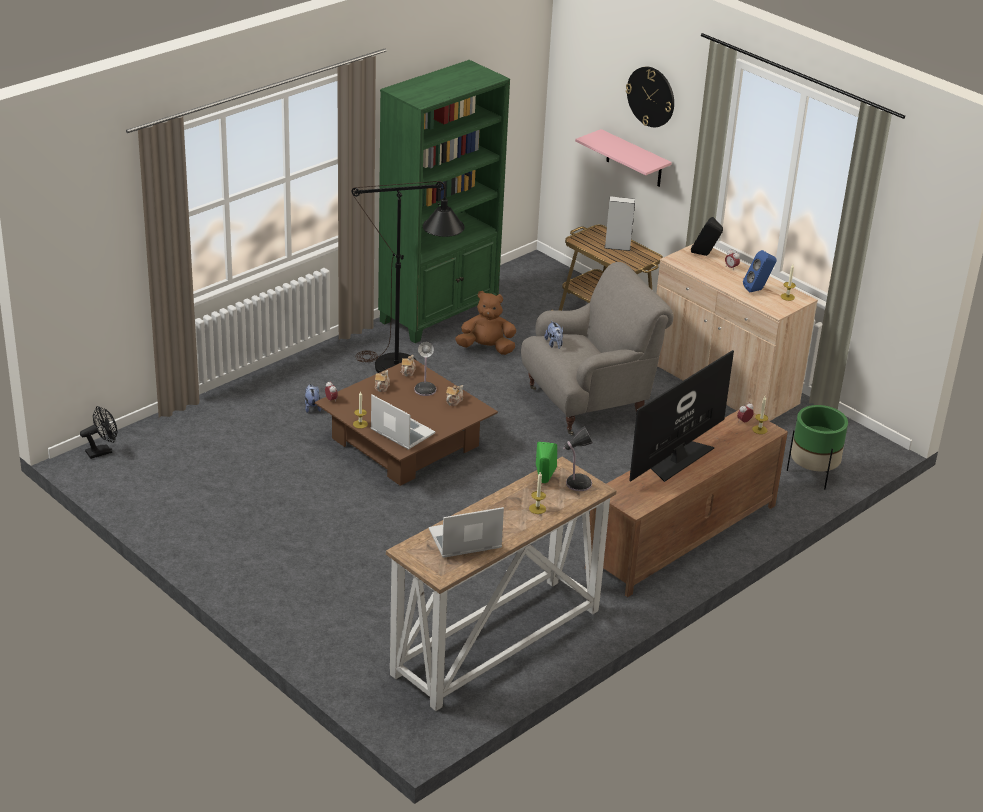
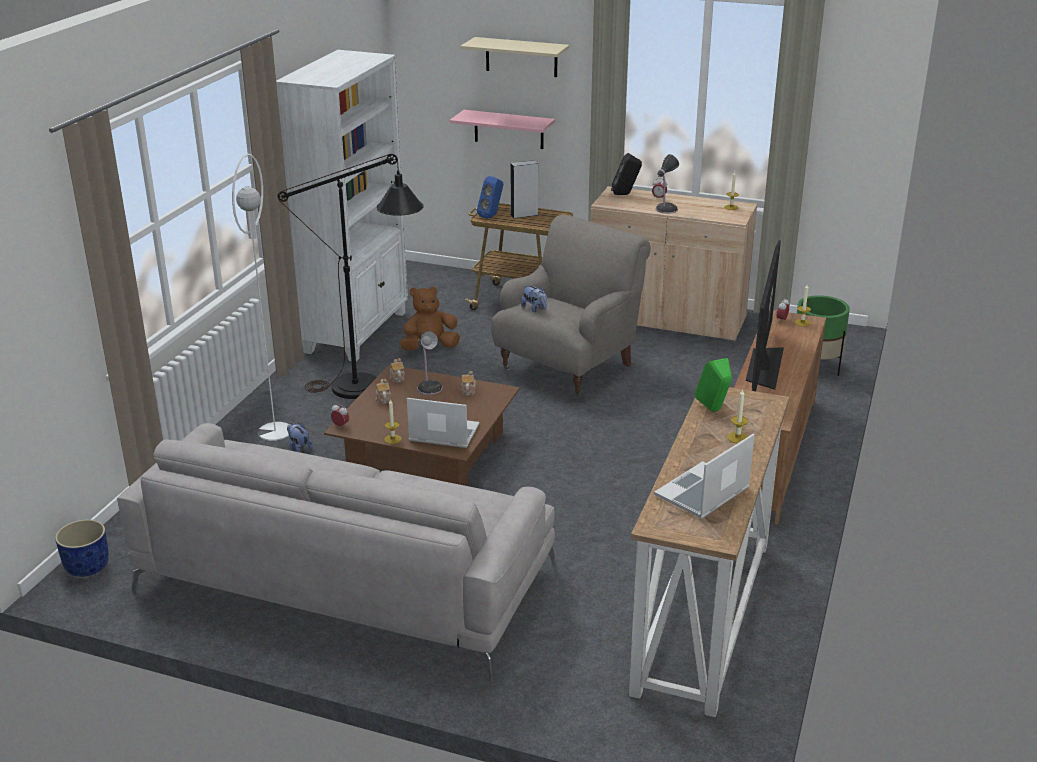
camera: 25 degrees left, 5 degrees down
black fan [80,406,118,459] -> blue planter [55,520,109,577]
green bookcase [378,60,510,343] -> white bookcase [276,50,408,361]
table lamp [563,426,593,491] -> table lamp moved to [656,154,679,214]
wall clock [626,67,674,127] -> beige shelf [460,37,569,77]
blue speaker [743,250,777,293] -> blue speaker moved to [477,176,503,219]
none -> grey sofa [117,423,556,682]
none -> white floor lamp [232,154,289,441]

